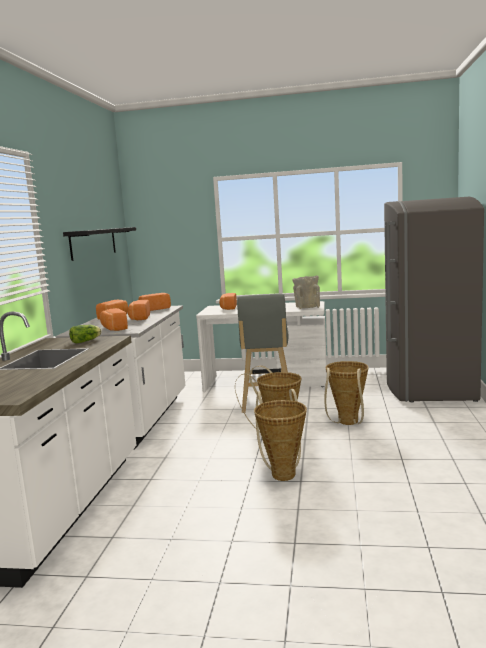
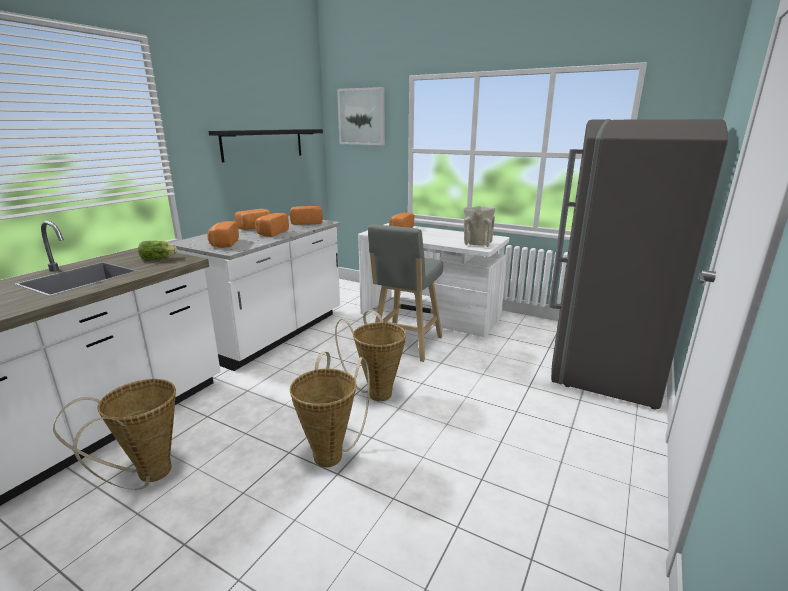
camera: 20 degrees right, 10 degrees up
basket [324,361,369,425] -> basket moved to [53,379,176,490]
none -> picture [337,87,385,145]

